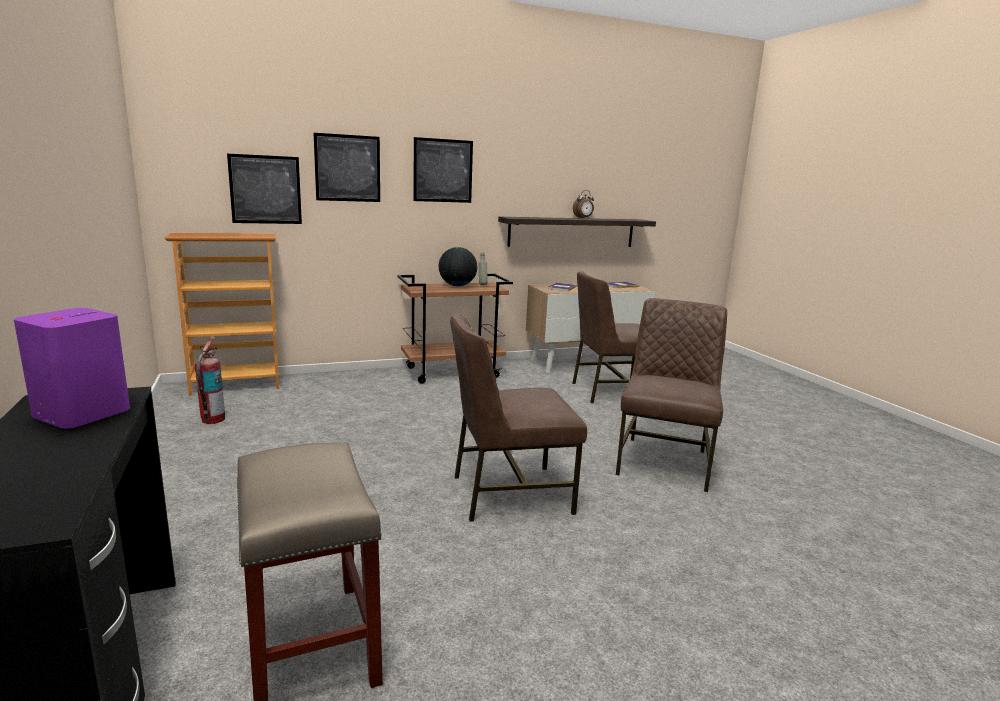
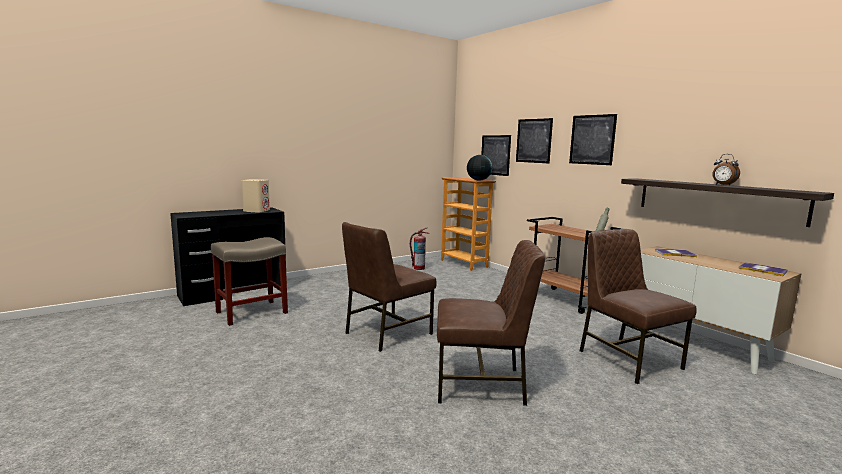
camera: 75 degrees right, 5 degrees down
purple speaker [14,308,130,429] -> beige speaker [242,179,270,213]
globe [439,247,477,286] -> globe moved to [467,155,492,181]
brown chair [450,314,587,522] -> brown chair turned 105 degrees counterclockwise [342,222,437,352]

